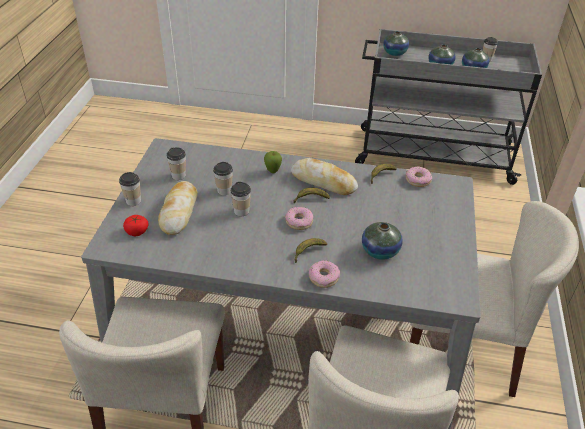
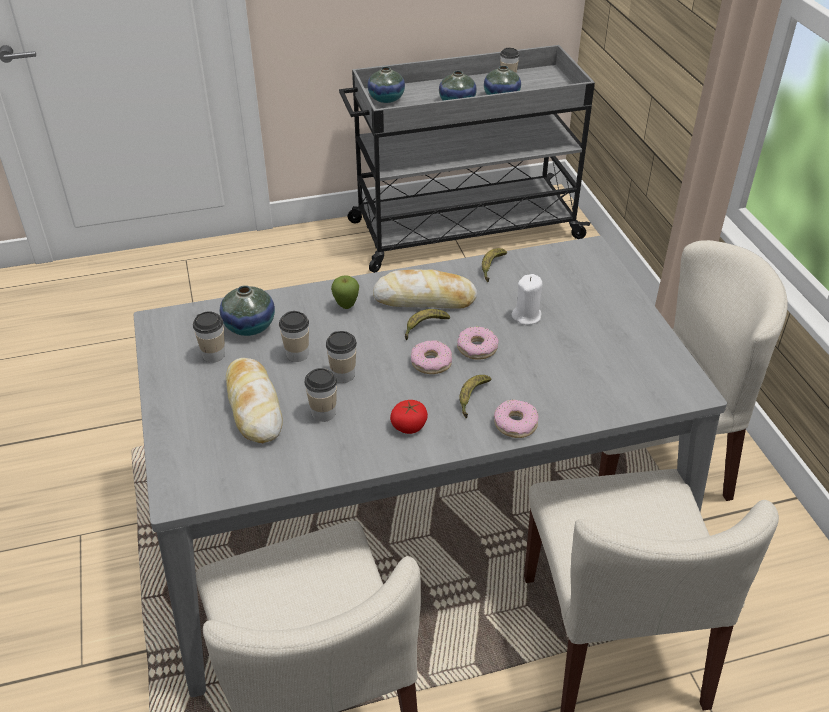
camera: 25 degrees left, 0 degrees up
cup [119,172,141,206] -> cup moved to [305,368,337,422]
tomato [123,215,148,236] -> tomato moved to [390,400,428,434]
vase [362,222,403,260] -> vase moved to [220,285,275,336]
donut [406,167,432,187] -> donut moved to [457,327,499,360]
none -> white candle [511,274,543,325]

